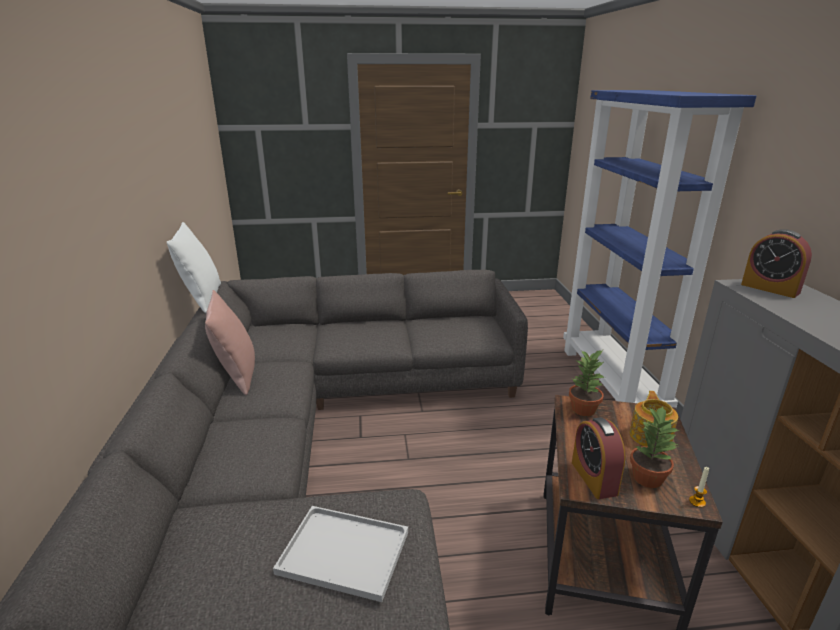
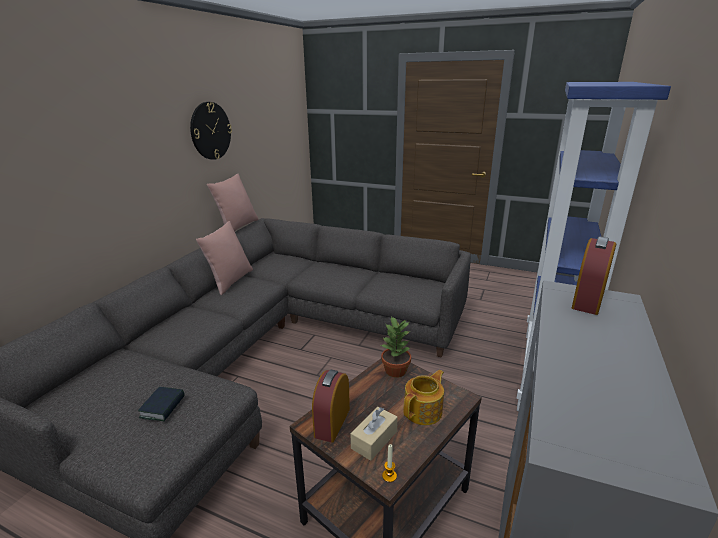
camera: 30 degrees right, 0 degrees up
white pillow [167,222,221,313] -> pink pillow [207,174,258,232]
white tray [273,506,408,602] -> book [138,387,185,421]
potted plant [630,406,680,488] -> beige tissue box [351,407,398,461]
alarm clock [741,229,812,298] -> alarm clock turned 45 degrees clockwise [572,236,616,315]
none -> wall clock [190,102,232,160]

